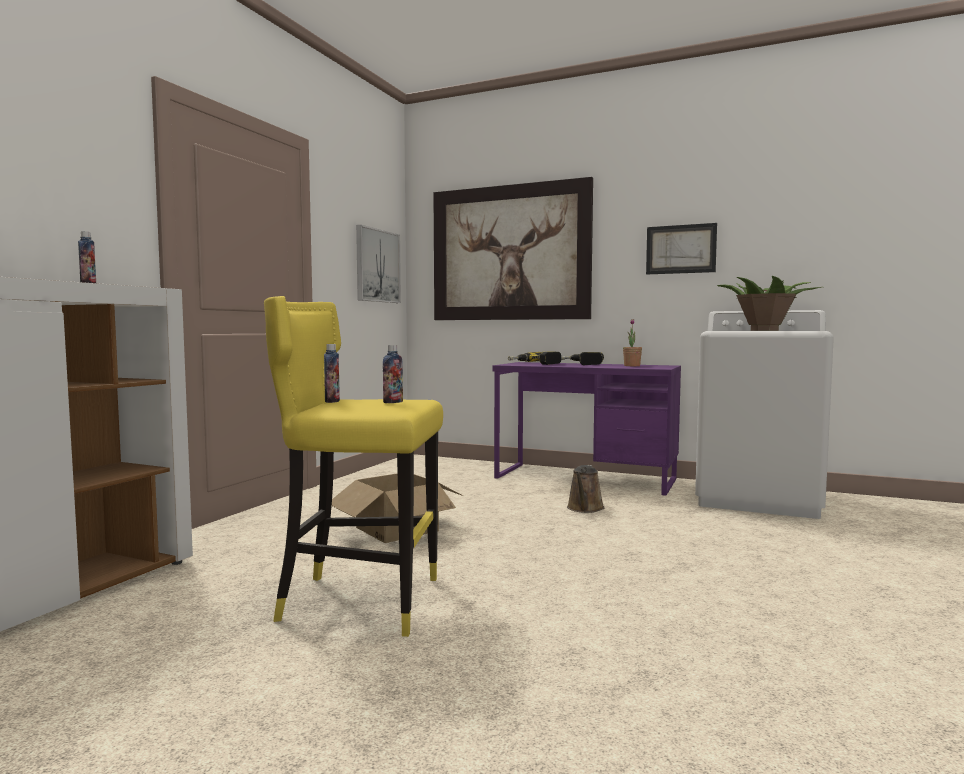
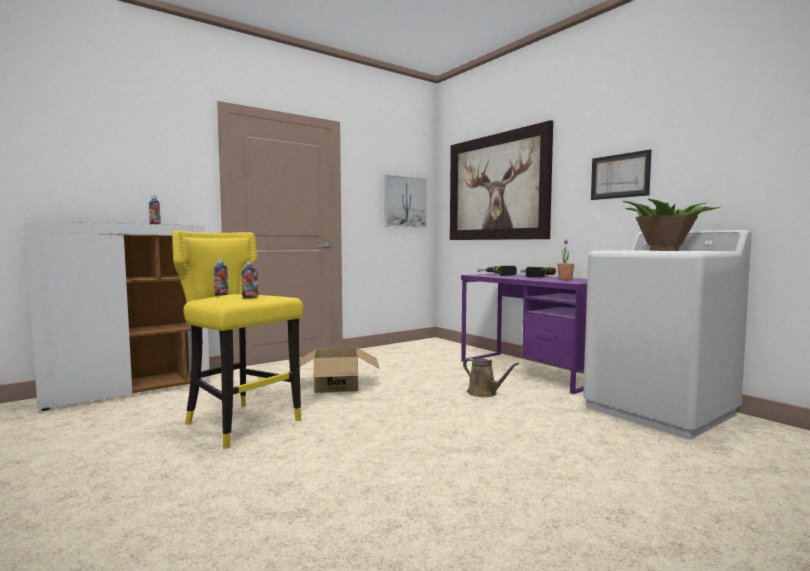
camera: 30 degrees right, 0 degrees up
brown watering can [567,465,605,513] -> brown watering can turned 90 degrees counterclockwise [463,358,519,397]

